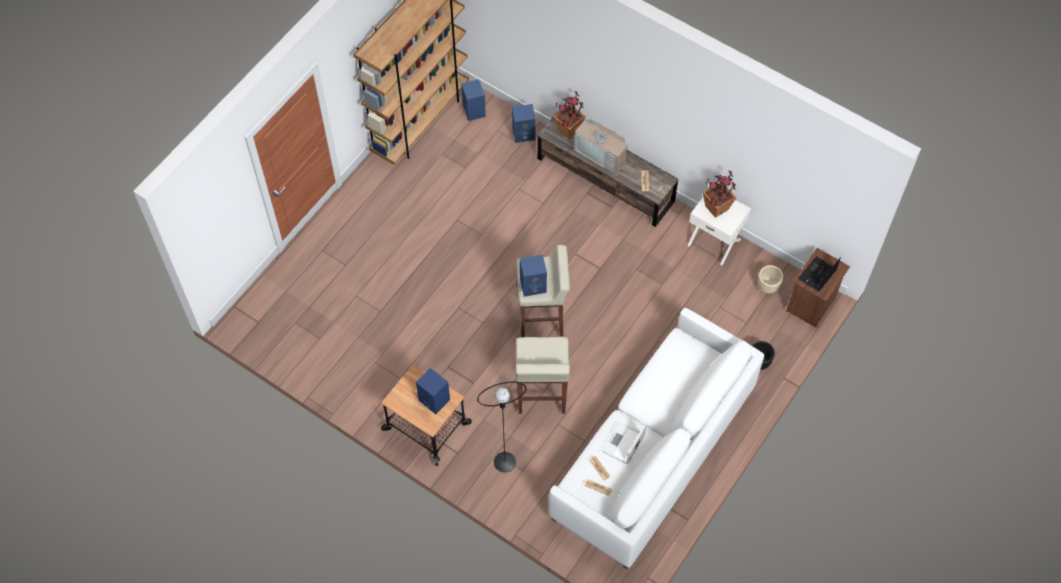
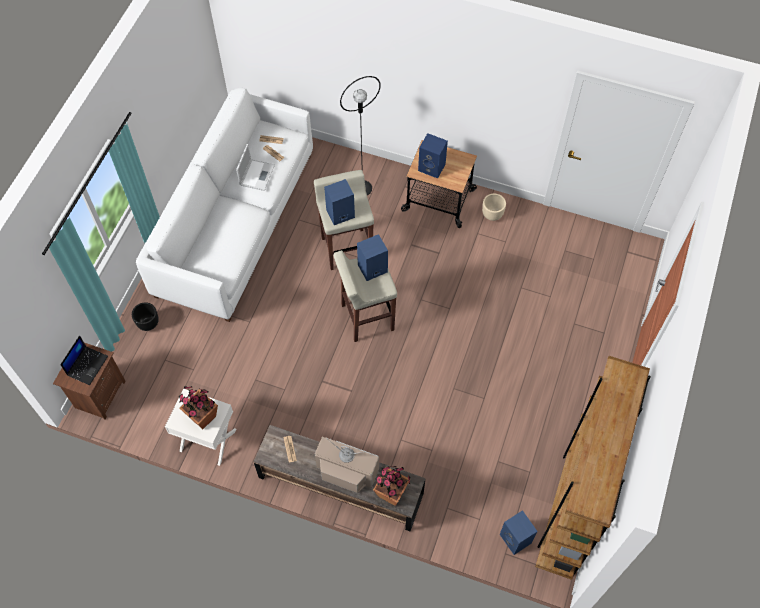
camera: 165 degrees right, 0 degrees up
blue speaker [512,104,536,143] -> blue speaker moved to [324,179,355,225]
beige planter [758,265,783,294] -> beige planter moved to [482,193,506,221]

